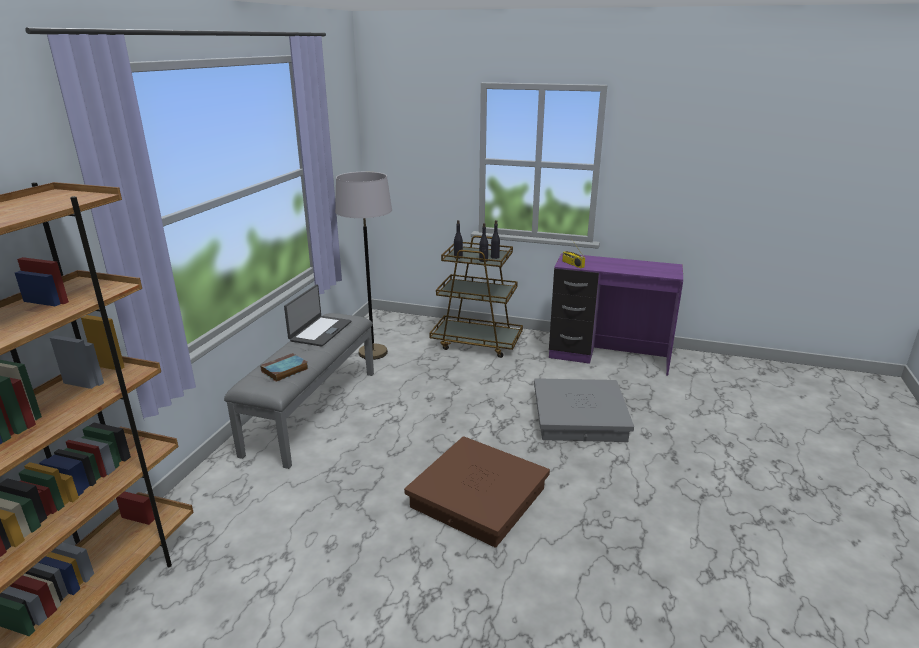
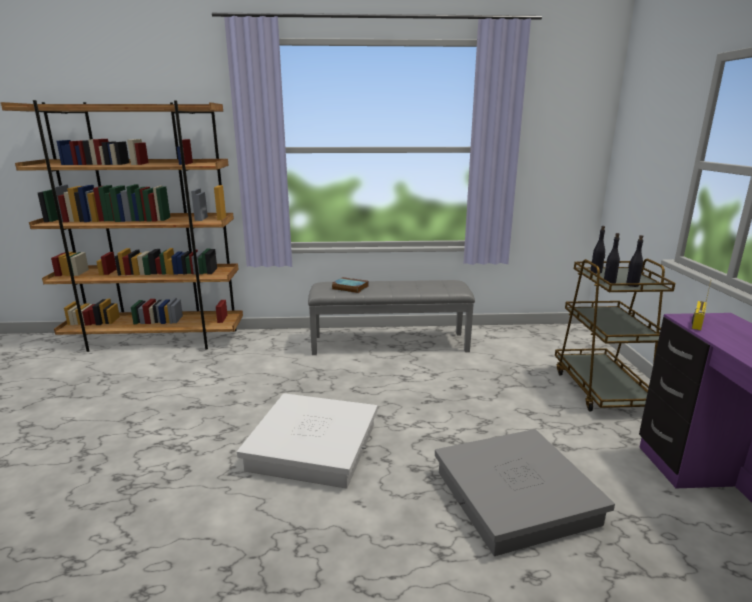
camera: 70 degrees right, 5 degrees down
laptop [284,284,351,347] -> none
grey floor lamp [335,172,392,360] -> none
brown storage box [404,436,550,548] -> white storage box [237,393,378,488]

